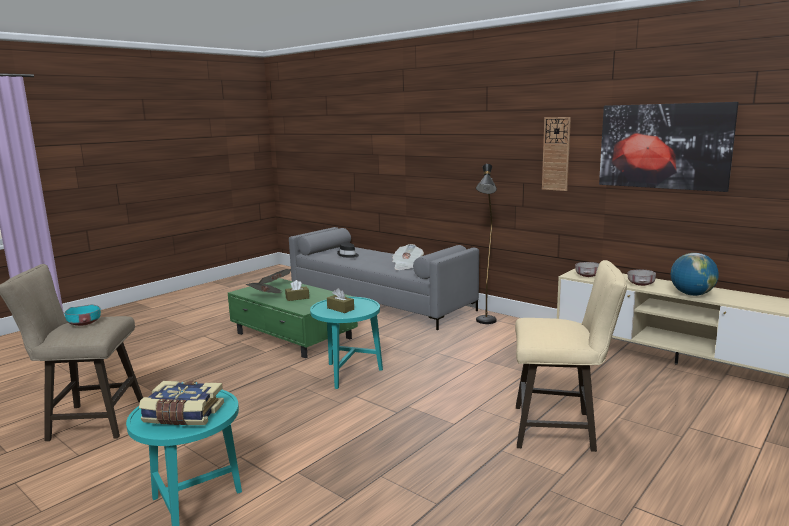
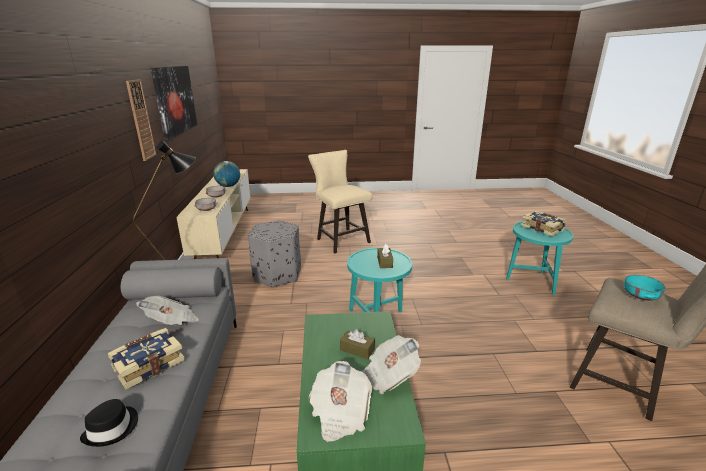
camera: 135 degrees left, 10 degrees up
none -> book [108,328,185,390]
none -> grey ottoman [248,220,301,288]

